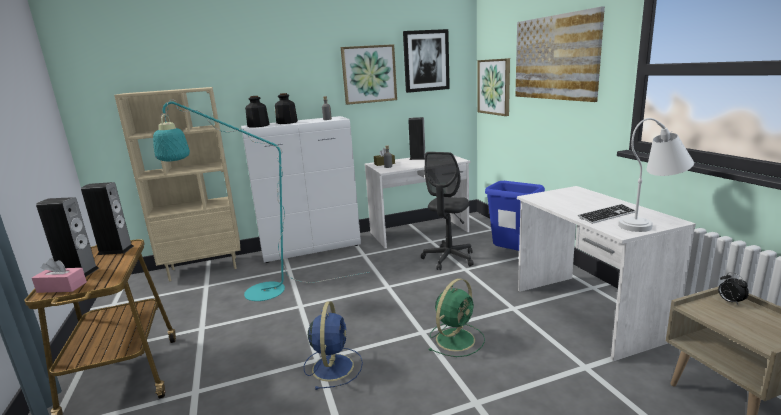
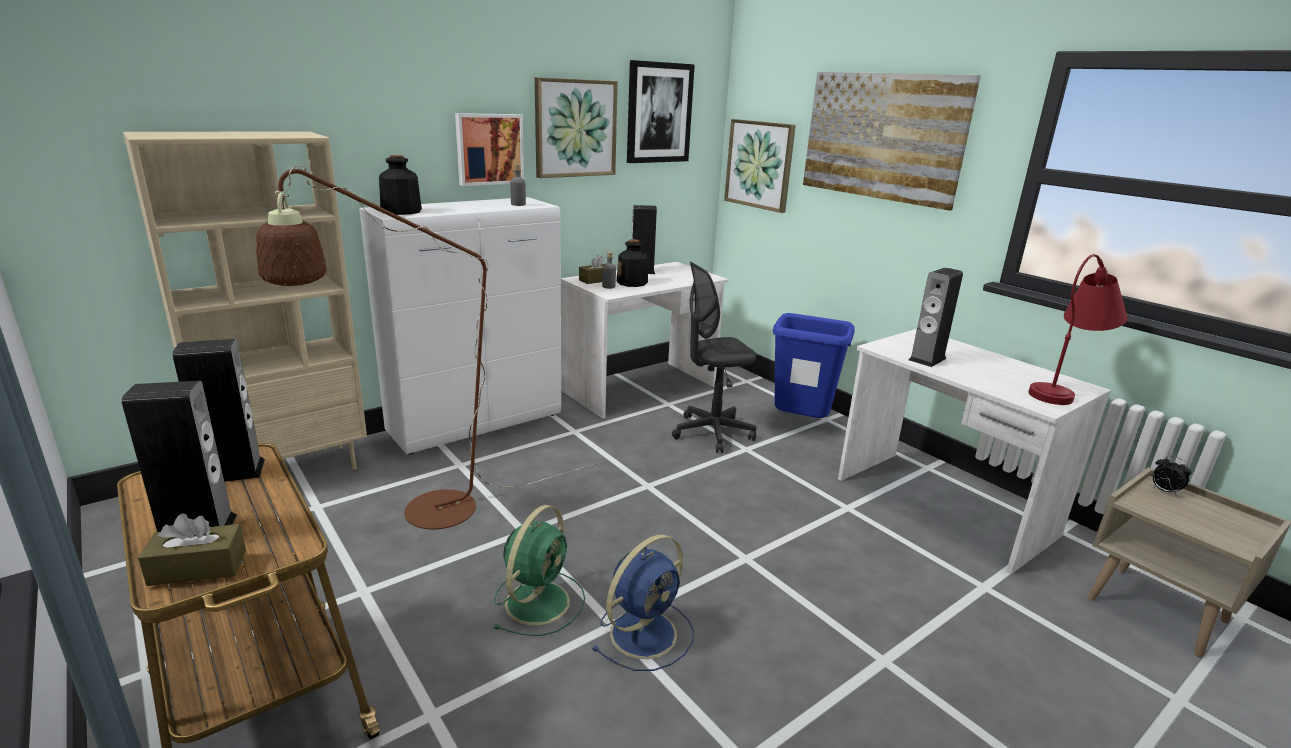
camera: 20 degrees left, 5 degrees up
pink tissue box [32,258,87,293] -> brown tissue box [138,513,246,586]
turquoise floor lamp [153,100,368,301] -> brown floor lamp [256,165,605,530]
bottle [275,93,298,124] -> bottle moved to [616,239,648,287]
blue fan [304,301,363,390] -> blue fan turned 60 degrees clockwise [592,534,694,671]
grey office chair [421,152,474,270] -> grey office chair turned 60 degrees clockwise [672,262,757,453]
green fan [429,278,485,357] -> green fan moved to [493,505,585,636]
keyboard [578,204,635,224] -> none
white table lamp [618,118,694,232] -> red table lamp [1028,254,1128,405]
none -> picture [455,113,524,186]
none -> speaker [909,268,963,367]

